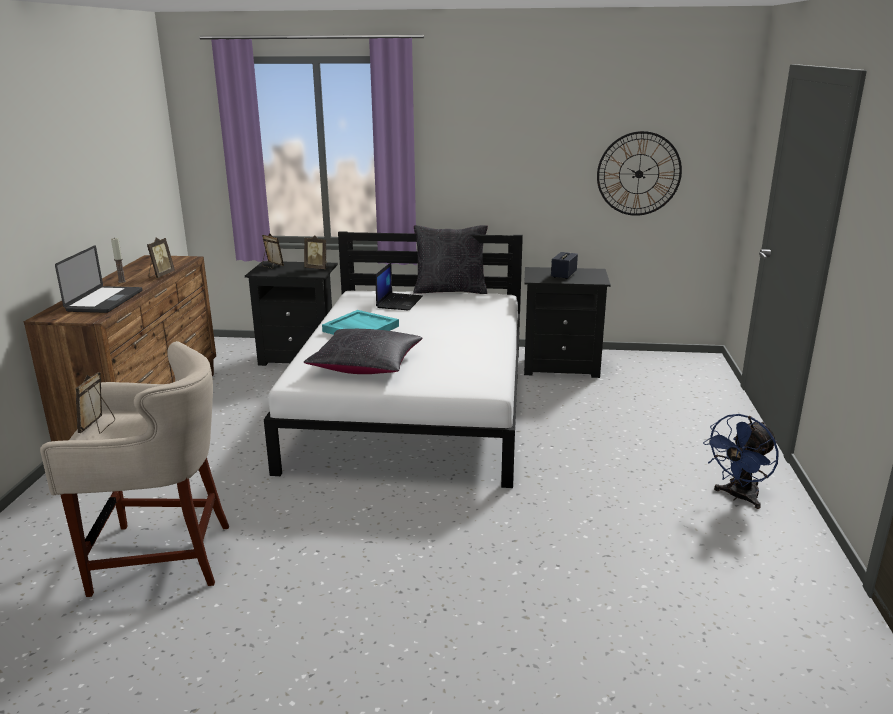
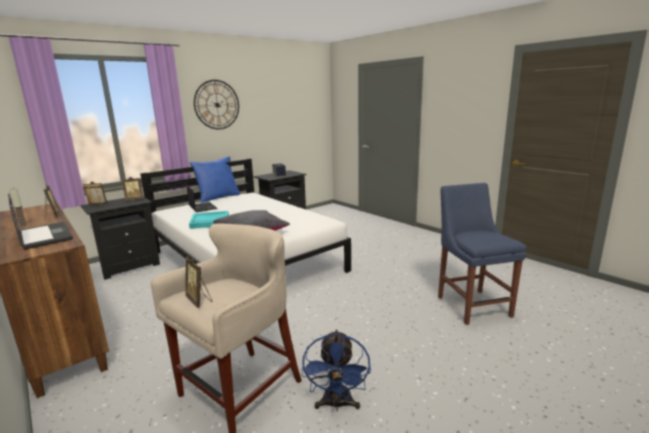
camera: 45 degrees left, 5 degrees down
black pillow [413,225,488,294] -> blue pillow [190,156,240,203]
wall clock [597,131,682,216] -> wall clock moved to [194,80,239,130]
blue fan [703,414,779,509] -> blue fan moved to [301,330,371,412]
none -> blue chair [438,183,526,325]

